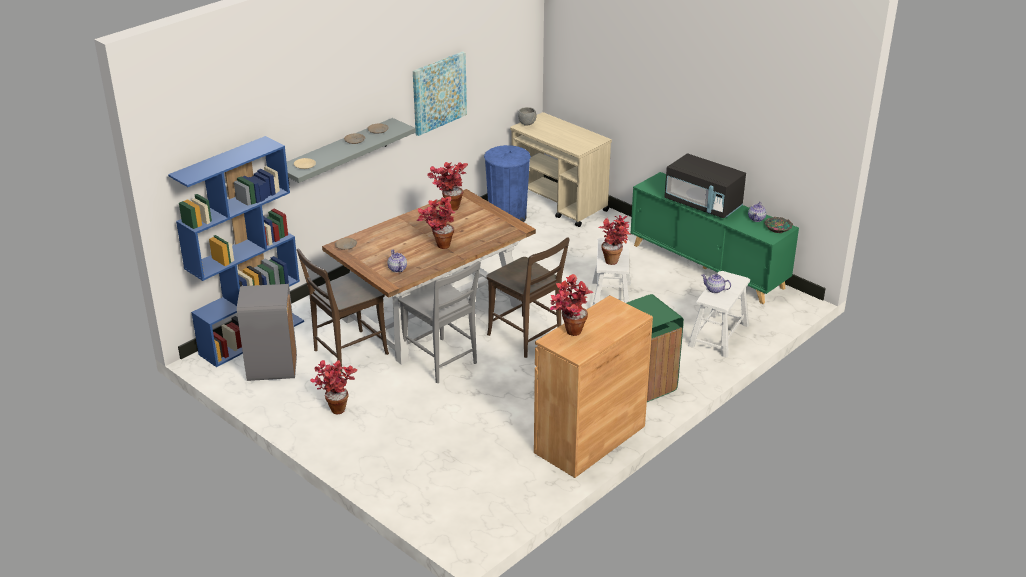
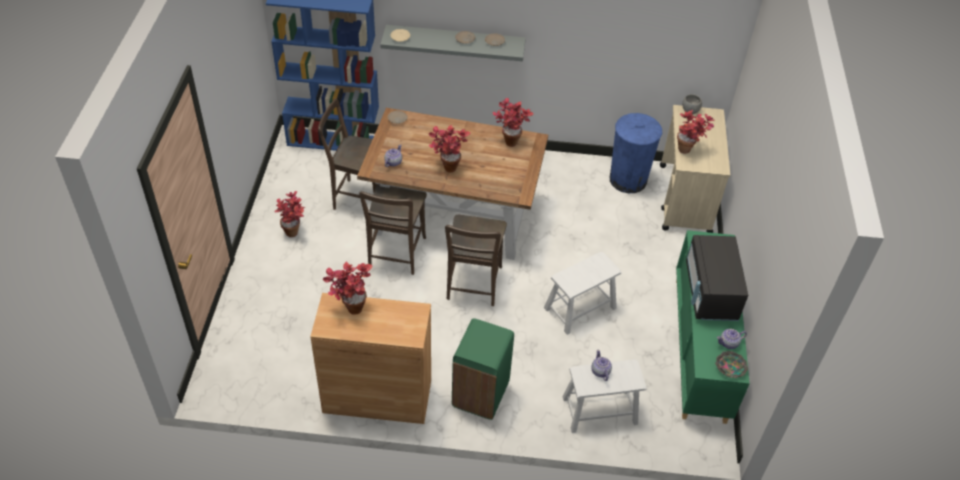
camera: 50 degrees right, 15 degrees up
grey trash can [237,284,297,381] -> none
grey chair [398,261,481,383] -> brown chair [359,184,427,275]
picture [413,51,467,136] -> none
potted plant [599,215,631,265] -> potted plant moved to [677,110,715,154]

